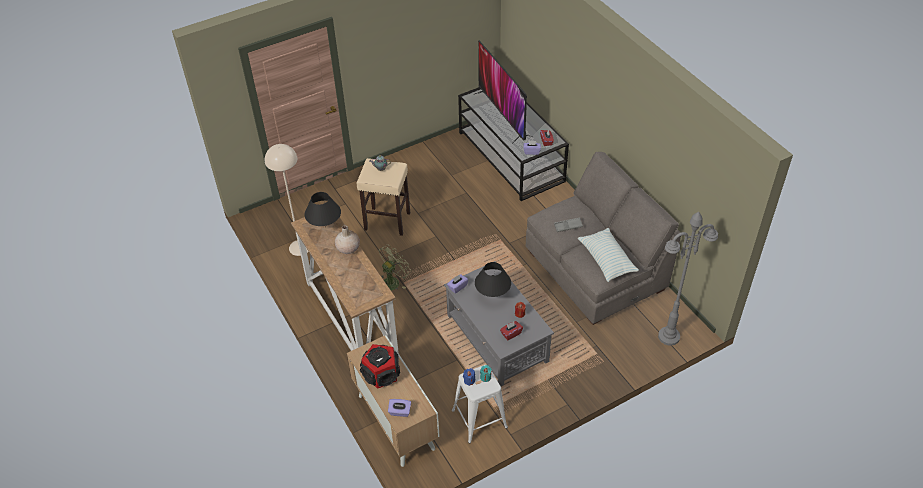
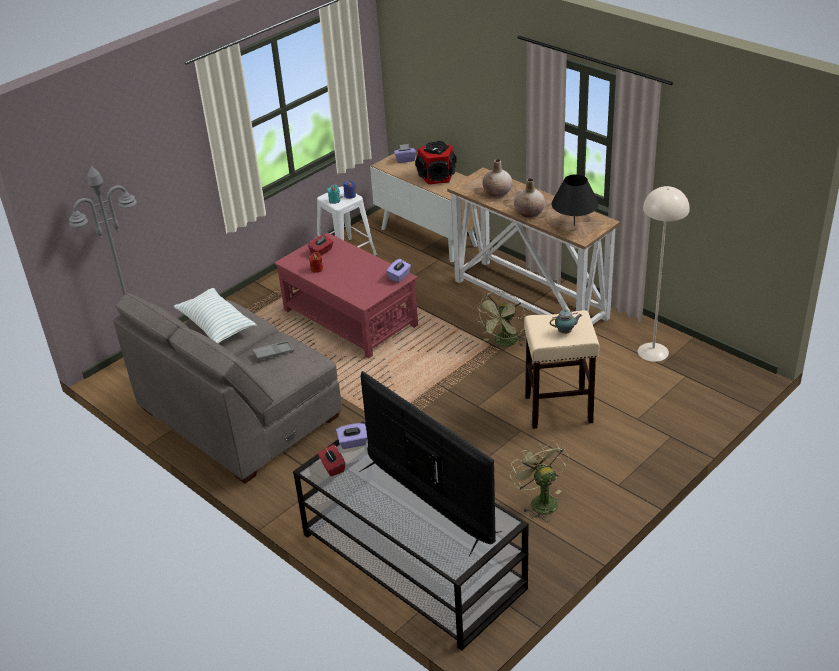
camera: 165 degrees right, 10 degrees down
grey coffee table [444,261,554,386] -> red coffee table [274,232,418,358]
black table lamp [475,262,511,297] -> none
none -> beige vase [482,159,512,197]
none -> green fan [510,441,569,522]

